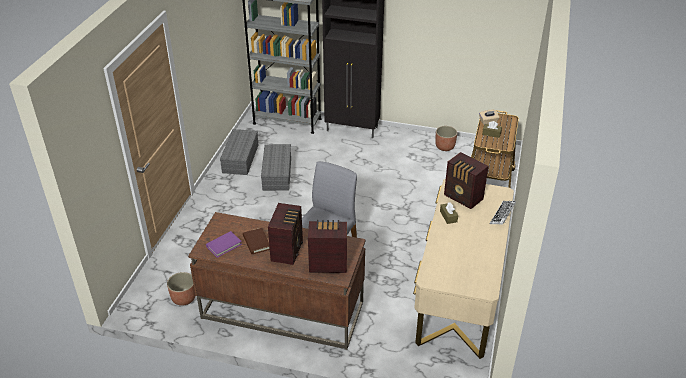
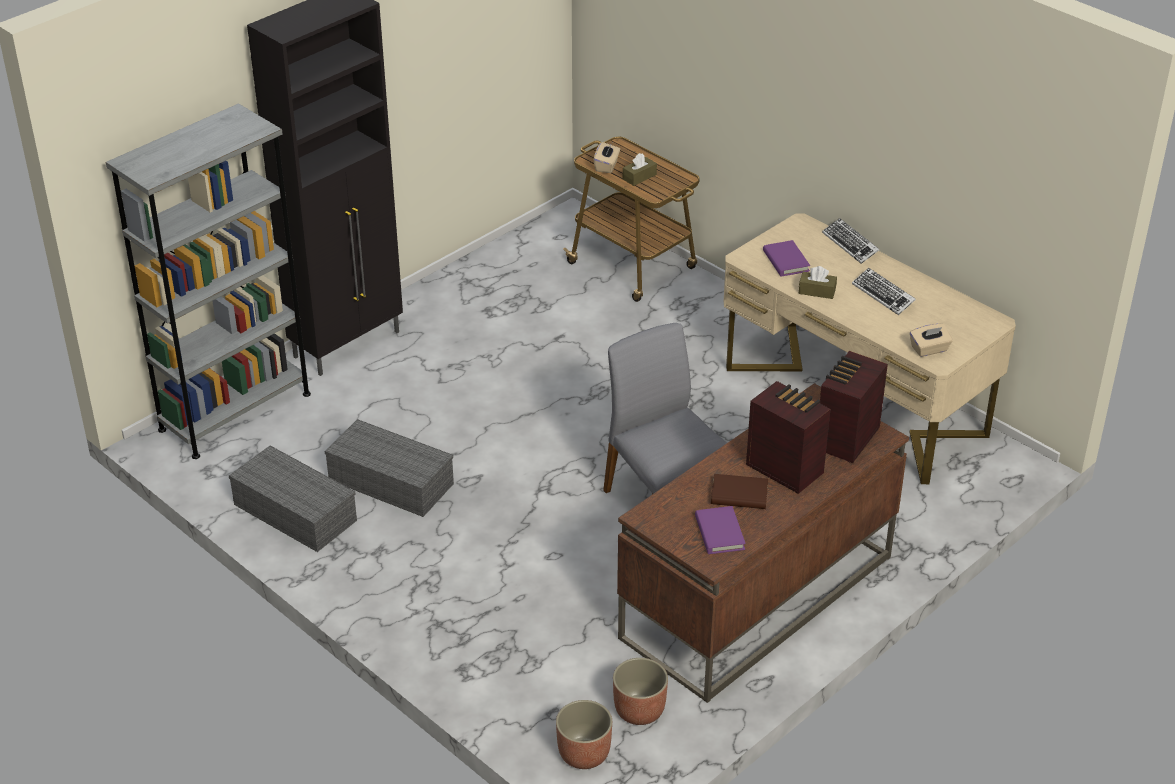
camera: 60 degrees left, 0 degrees up
planter [435,126,457,151] -> planter moved to [556,700,612,769]
radio [444,152,488,209] -> purple book [763,240,810,276]
none -> keyboard [852,268,916,315]
none -> beige tissue box [910,323,953,357]

